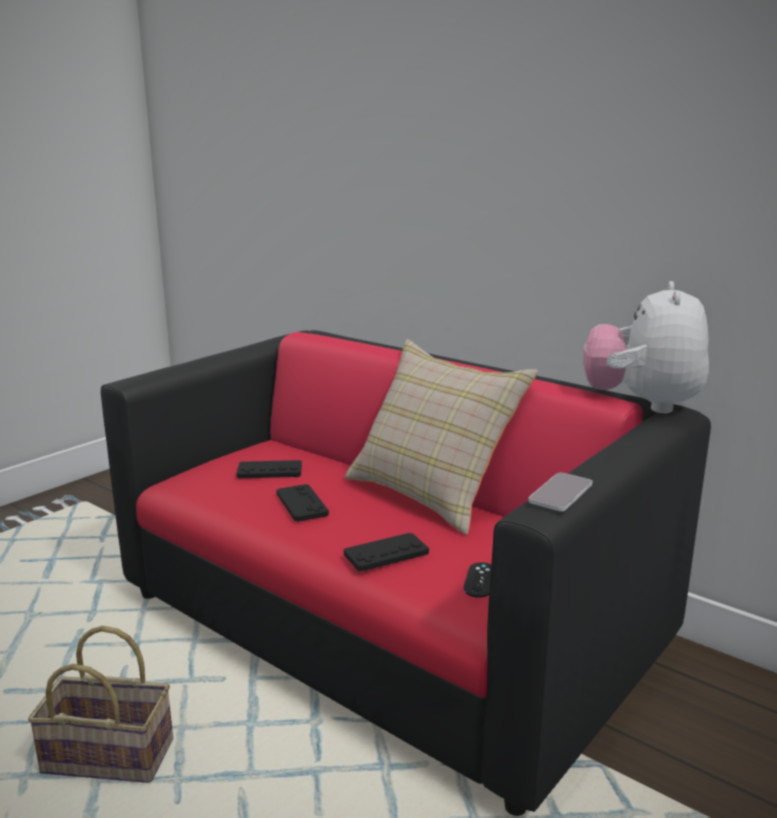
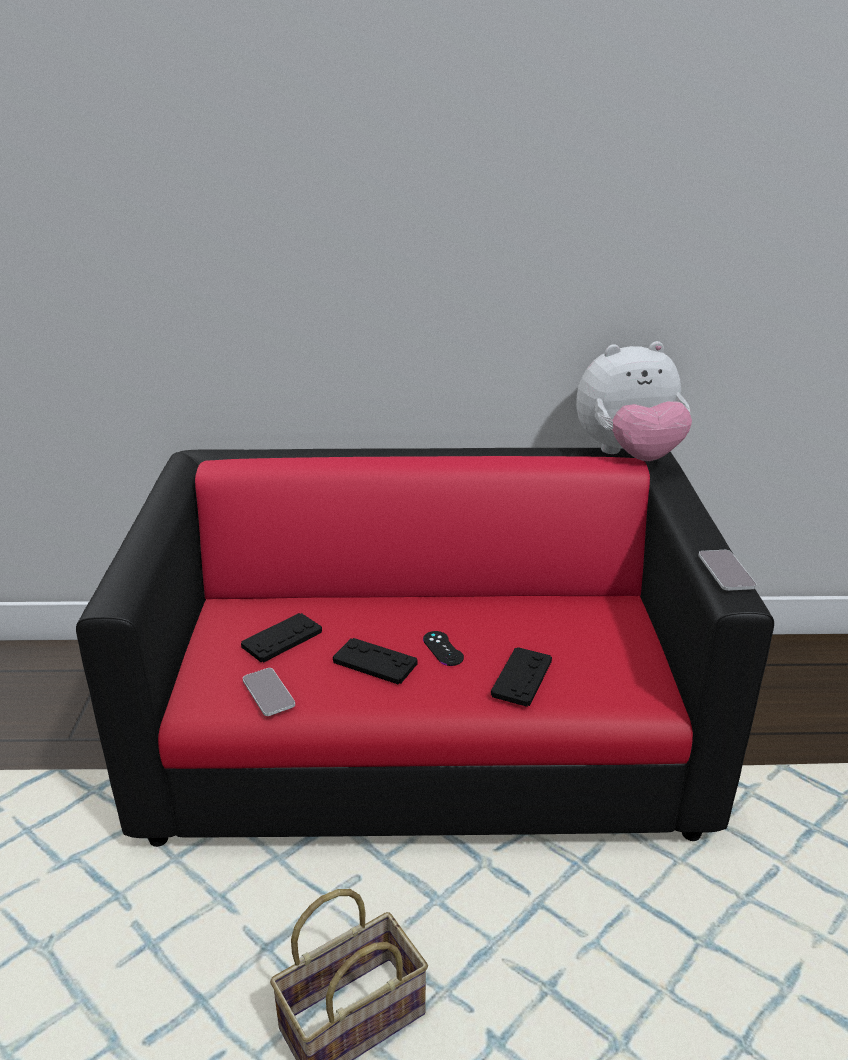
camera: 40 degrees left, 10 degrees up
beige pillow [345,339,538,535] -> none
black game controller [463,562,491,598] -> black game controller moved to [423,631,464,666]
plush toy [583,281,709,413] -> plush toy turned 75 degrees counterclockwise [576,341,692,461]
none -> phone [243,668,295,716]

